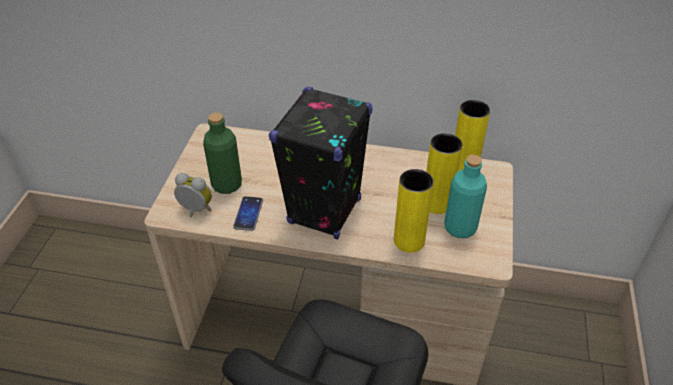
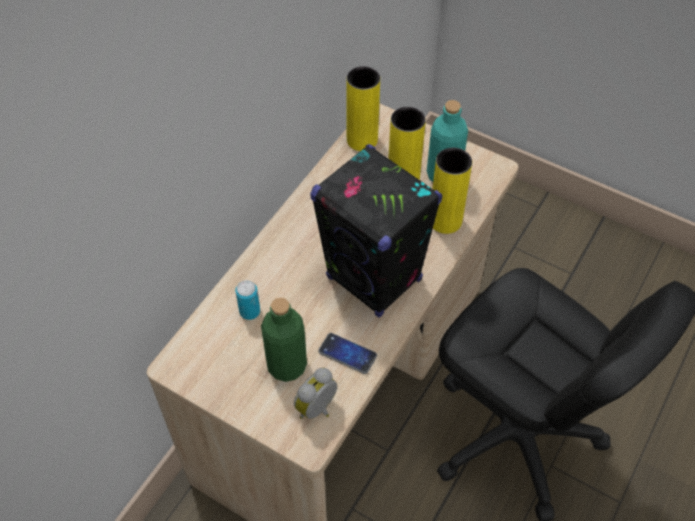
camera: 70 degrees left, 10 degrees up
none -> can [236,280,260,320]

